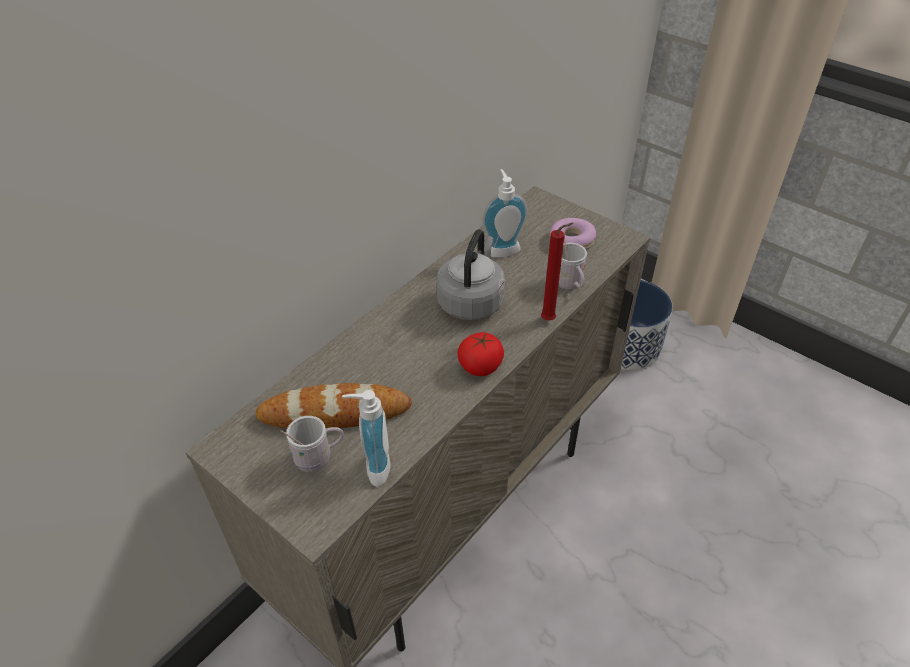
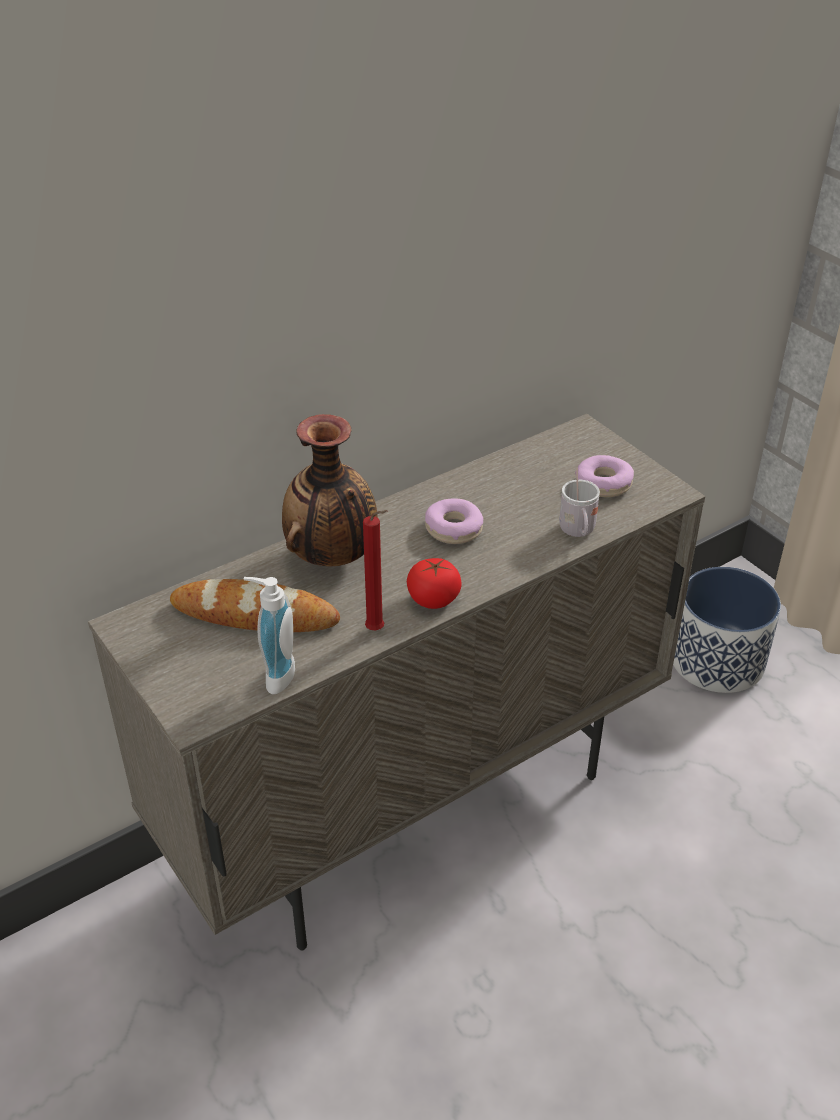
camera: 15 degrees right, 5 degrees down
white mug [280,416,344,472] -> none
grey kettle [436,230,506,320] -> donut [425,499,483,544]
soap dispenser [483,169,528,257] -> none
red candle [541,223,573,321] -> red candle moved to [363,510,388,630]
none -> vase [282,414,378,567]

